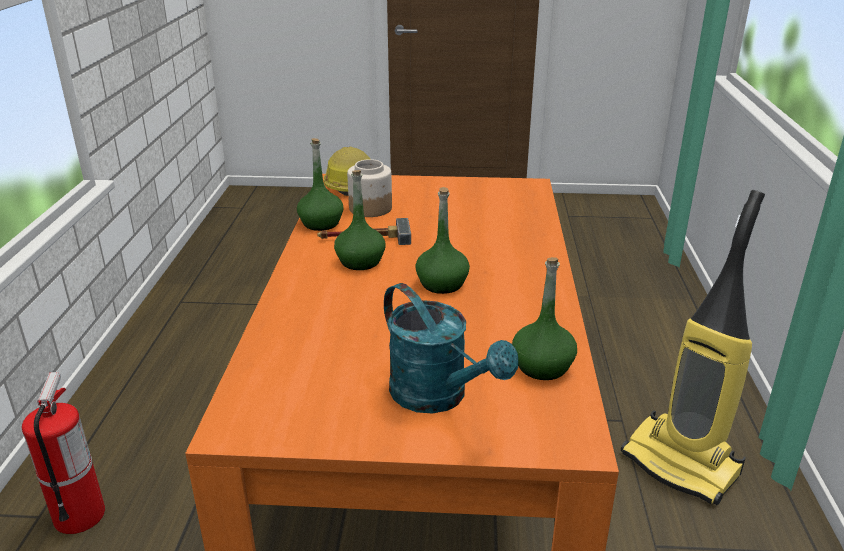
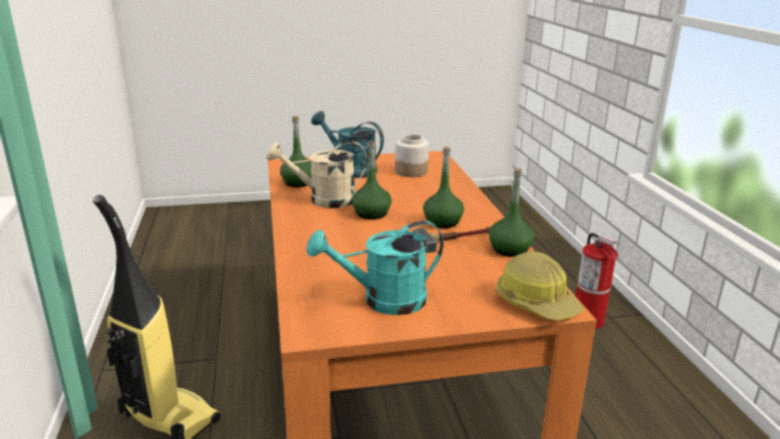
camera: 165 degrees right, 5 degrees down
jar [347,159,392,217] -> jar moved to [395,134,429,177]
none -> beige watering can [267,142,367,208]
none -> turquoise watering can [307,221,443,315]

